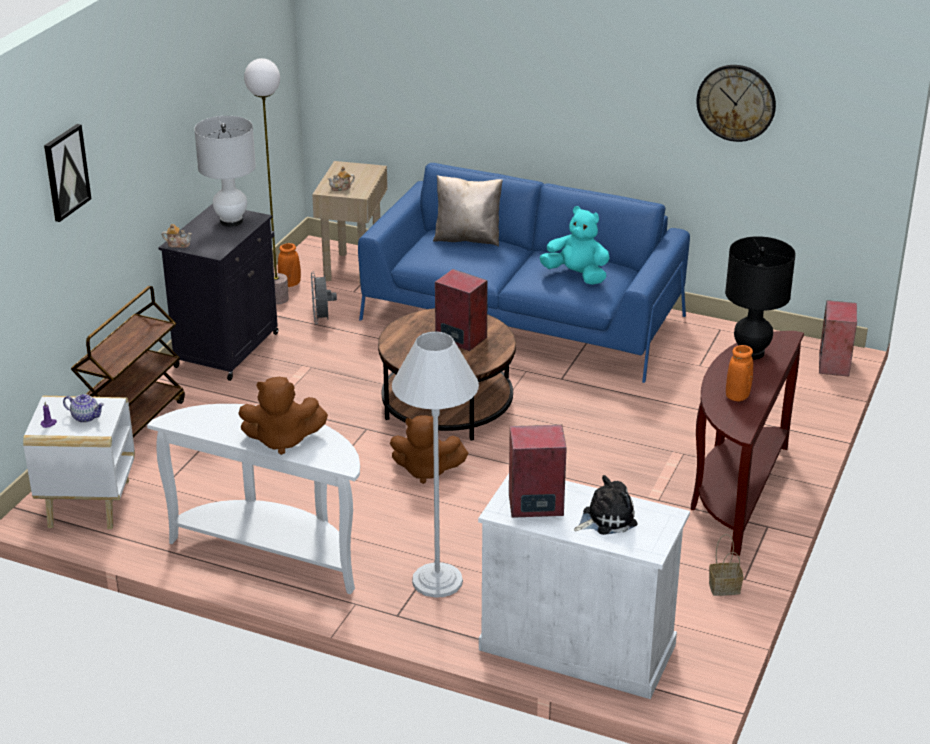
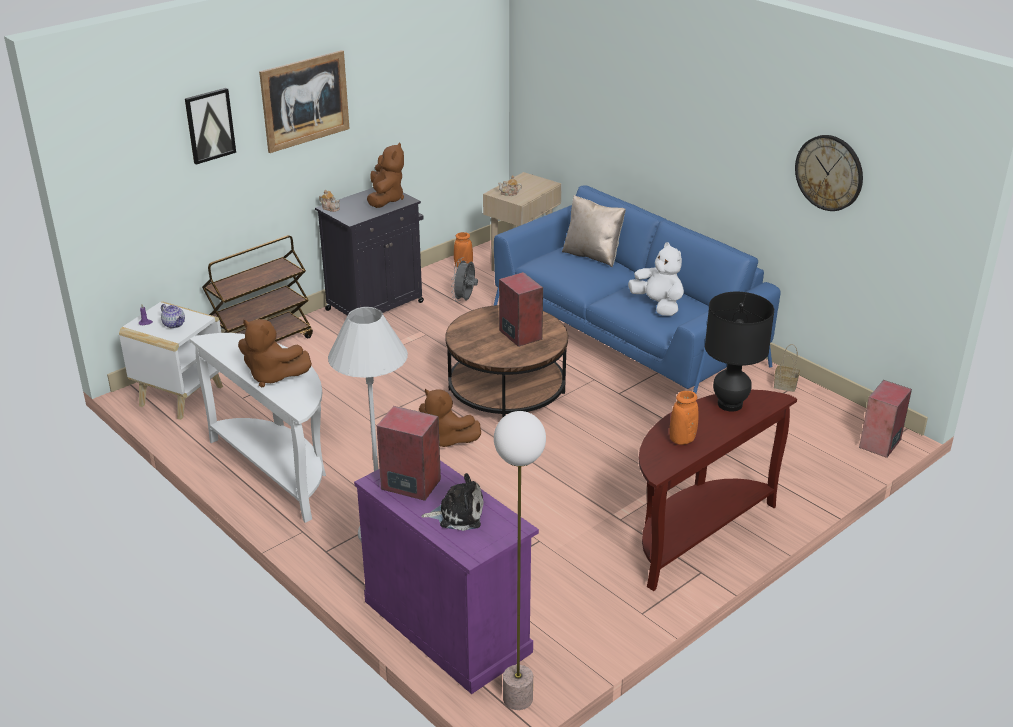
camera: 25 degrees right, 0 degrees up
white table lamp [194,116,256,227] -> brown plush toy [367,142,404,208]
floor lamp [244,58,289,305] -> floor lamp moved to [494,411,546,710]
white cabinet [478,474,690,699] -> purple cabinet [354,460,539,694]
turquoise plush toy [539,206,610,285] -> white plush toy [628,242,684,316]
basket [709,534,744,596] -> basket moved to [774,344,800,392]
none -> picture [259,50,350,153]

